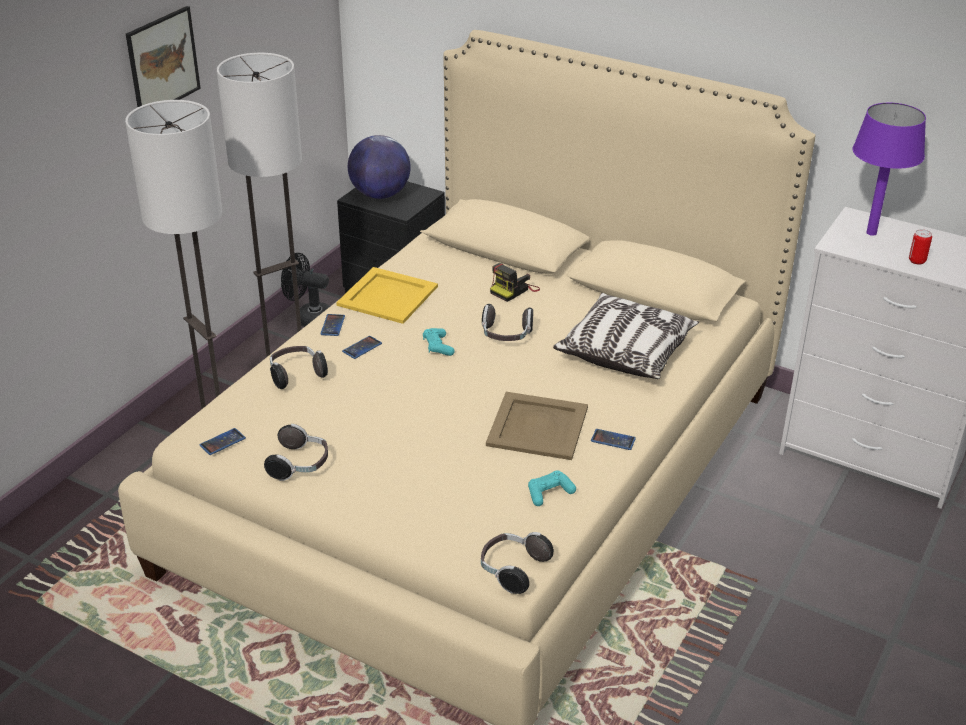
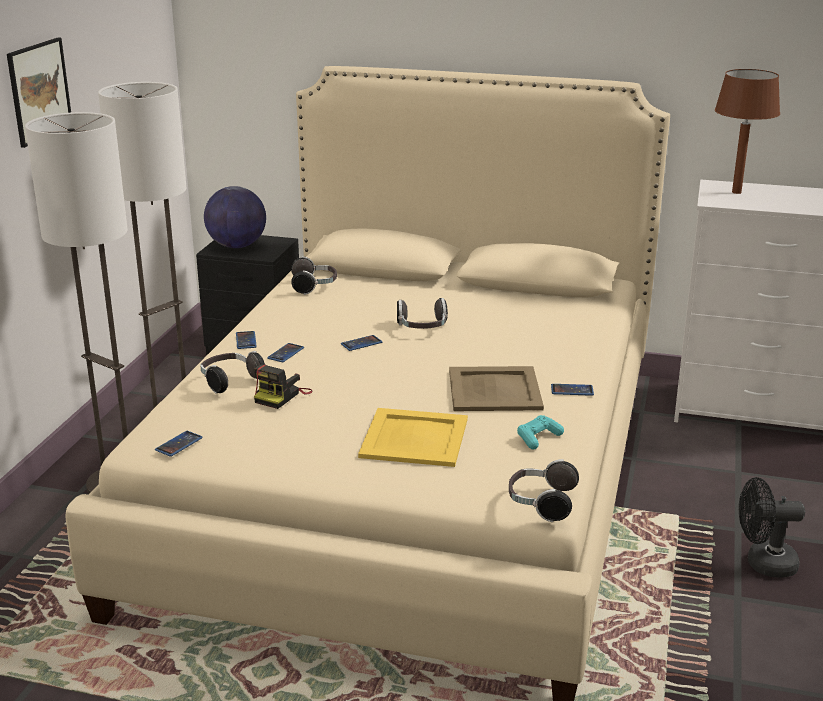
camera: 15 degrees left, 10 degrees down
headphones [264,424,328,481] -> headphones moved to [291,256,337,295]
black fan [281,253,330,327] -> black fan moved to [739,477,805,578]
yellow tray [336,267,438,324] -> yellow tray moved to [358,408,468,467]
turquoise game controller [423,328,455,356] -> phone [341,335,382,351]
camera [490,263,540,302] -> camera moved to [254,364,313,409]
pillow [553,293,699,379] -> none
purple table lamp [852,103,926,236] -> brown table lamp [715,69,780,194]
can [909,229,932,265] -> none

